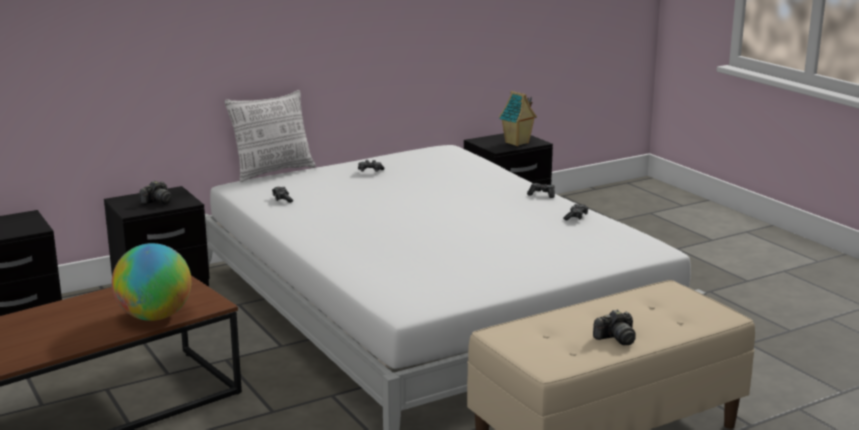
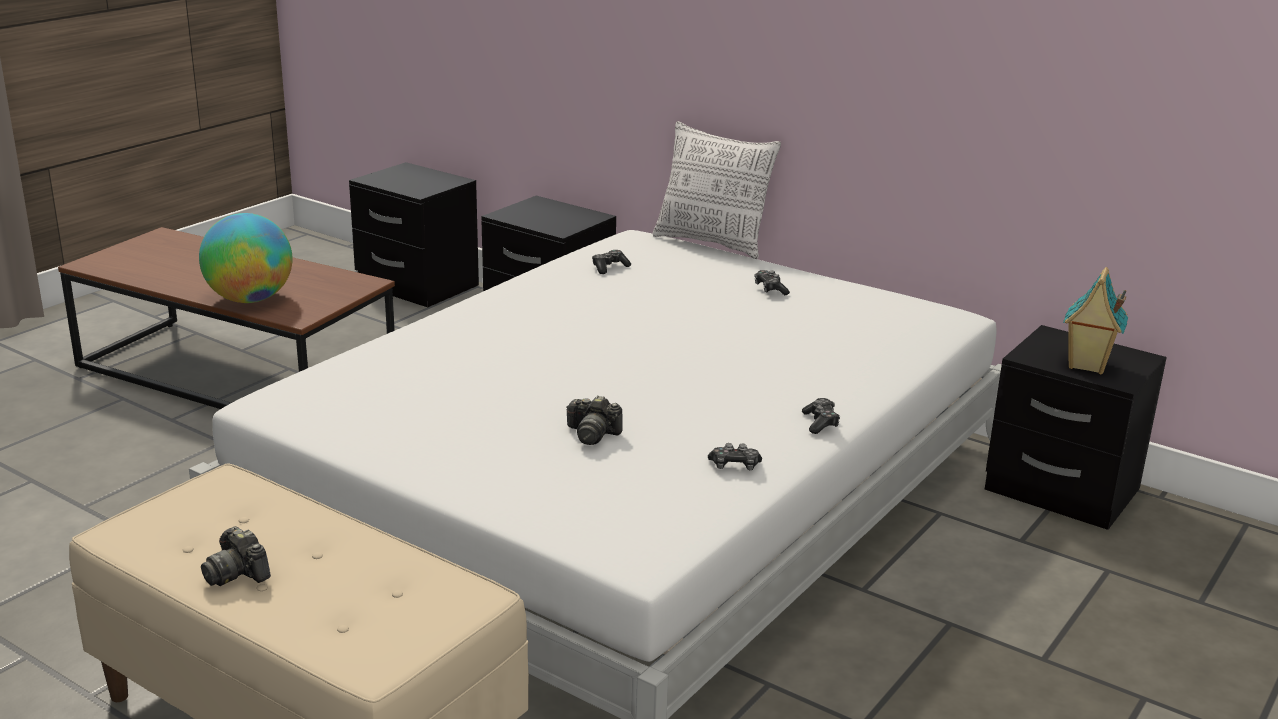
camera: 65 degrees right, 5 degrees up
camera [139,181,172,205] -> camera moved to [566,395,623,445]

